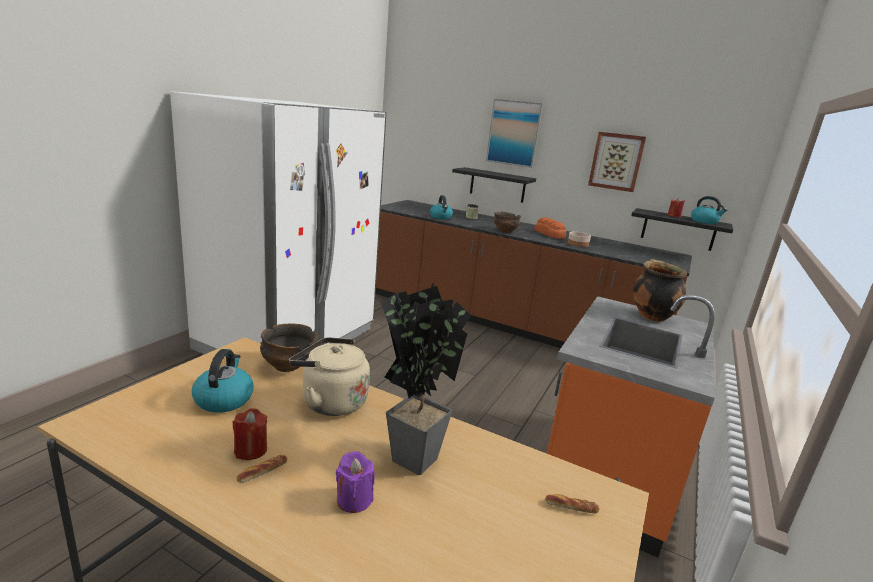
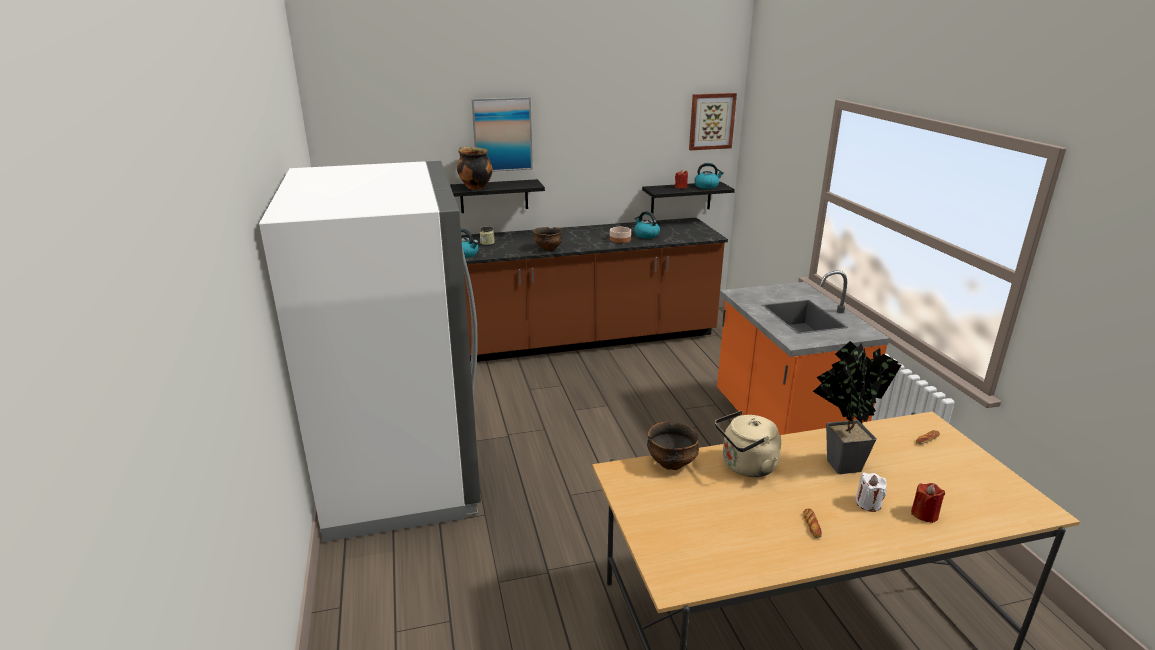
camera: 40 degrees left, 5 degrees up
kettle [192,349,254,413] -> kettle moved to [634,211,660,239]
red candle [232,408,267,460] -> red candle moved to [911,483,945,523]
purple candle [336,451,375,513] -> white candle [856,472,887,512]
bread [534,217,566,239] -> none
picture [588,132,646,192] -> picture moved to [689,93,737,150]
cooking pot [633,259,687,322] -> cooking pot moved to [457,147,493,190]

